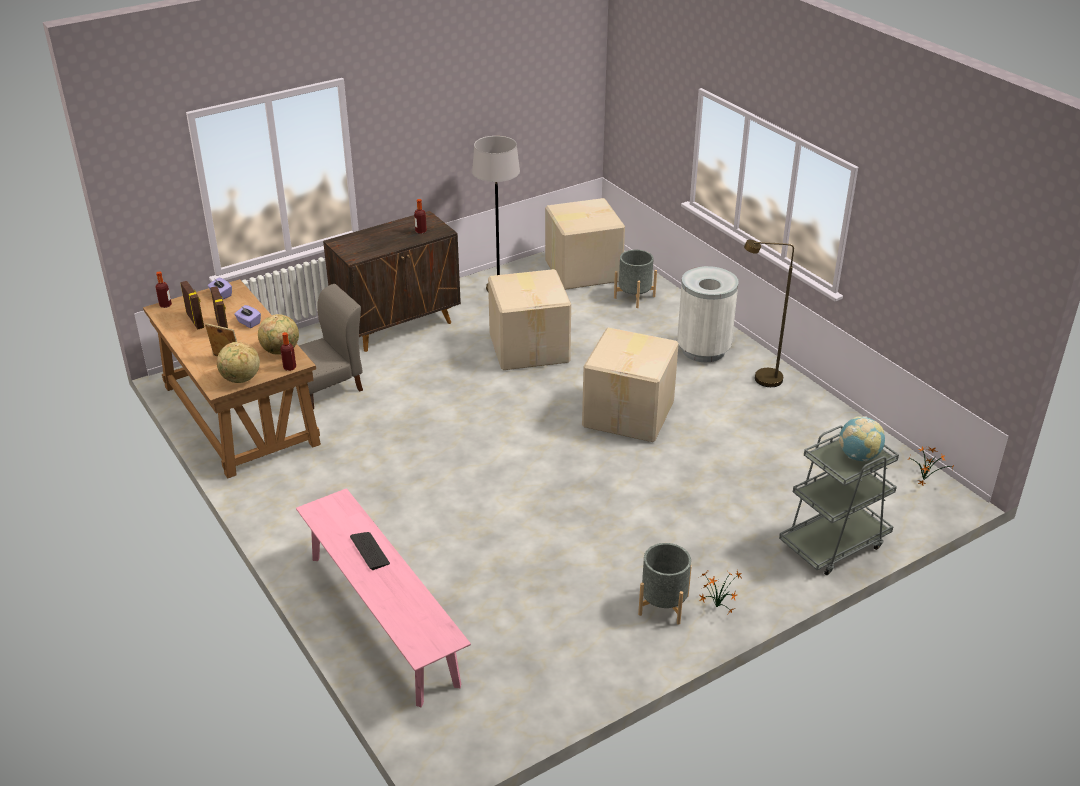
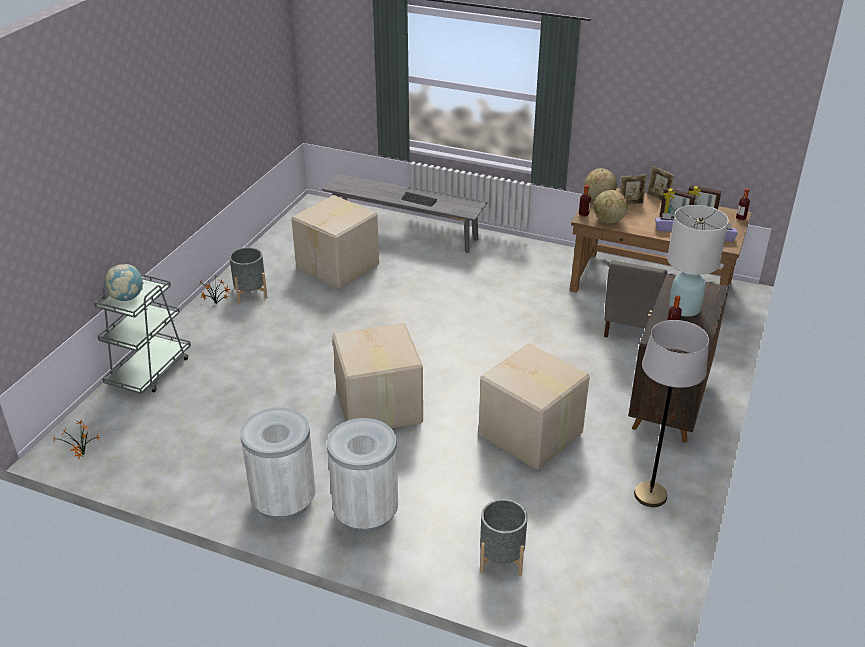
camera: 145 degrees right, 0 degrees up
pink bench [296,488,471,707] -> grey bench [322,174,488,253]
cardboard box [545,198,625,290] -> cardboard box moved to [291,195,379,289]
brown floor lamp [744,240,794,387] -> white trash can [240,407,316,521]
none -> picture frame [646,166,675,201]
none -> white table lamp [667,205,729,317]

